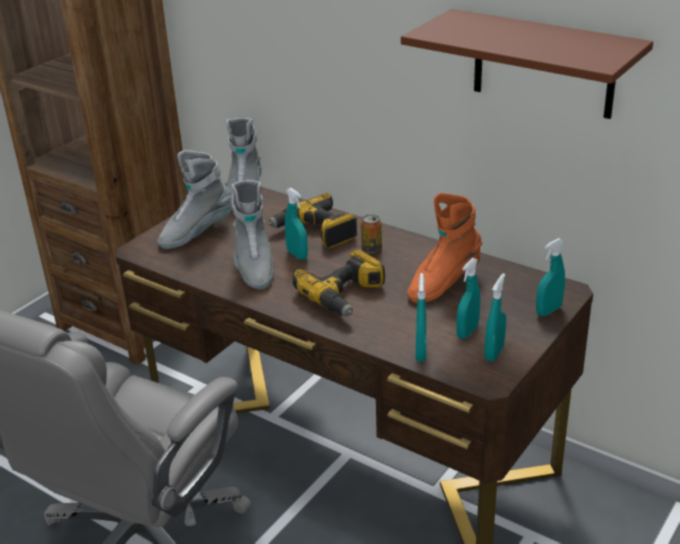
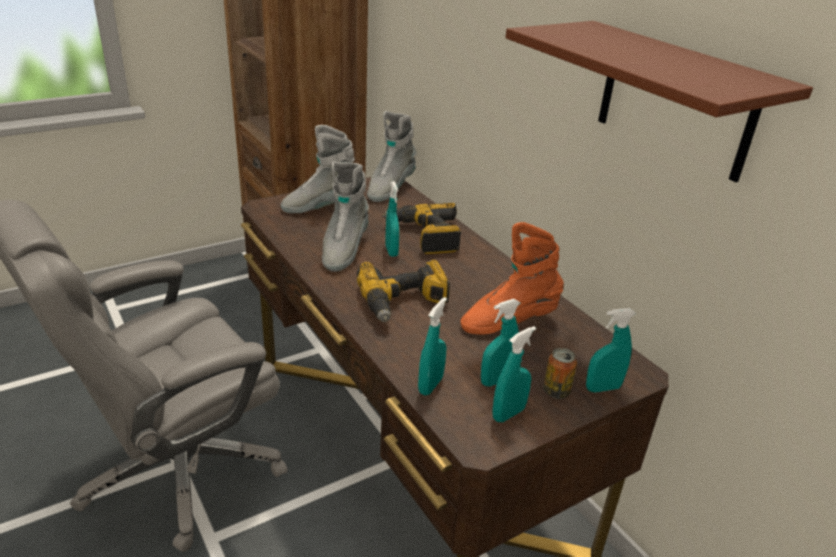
camera: 20 degrees right, 0 degrees up
can [361,214,382,253] -> can moved to [543,348,577,399]

